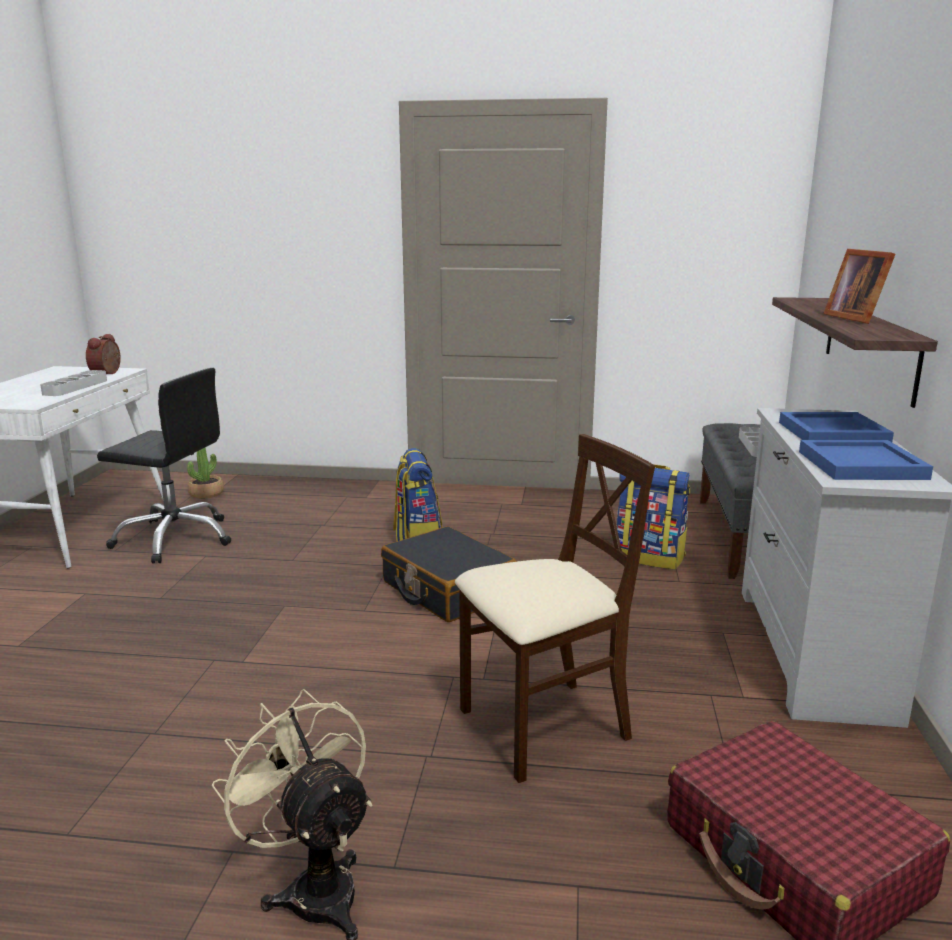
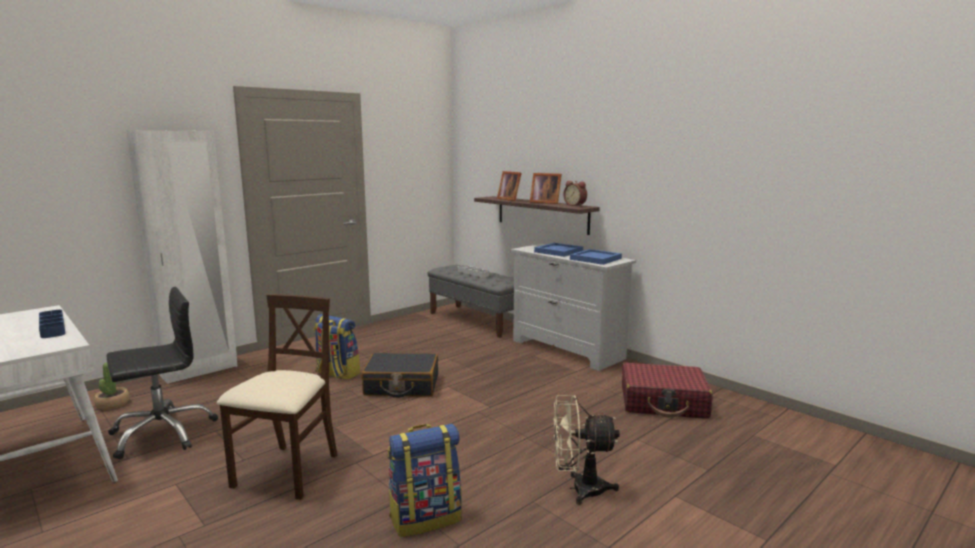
camera: 50 degrees left, 5 degrees down
grey tray [40,370,107,396] -> blue tray [39,310,65,338]
alarm clock [86,334,121,374] -> alarm clock moved to [563,181,587,206]
beige chair [455,434,655,783] -> beige chair moved to [217,294,337,500]
backpack [616,464,690,570] -> backpack moved to [388,424,462,537]
none -> white wardrobe [127,130,238,384]
none -> picture frame [497,171,522,201]

